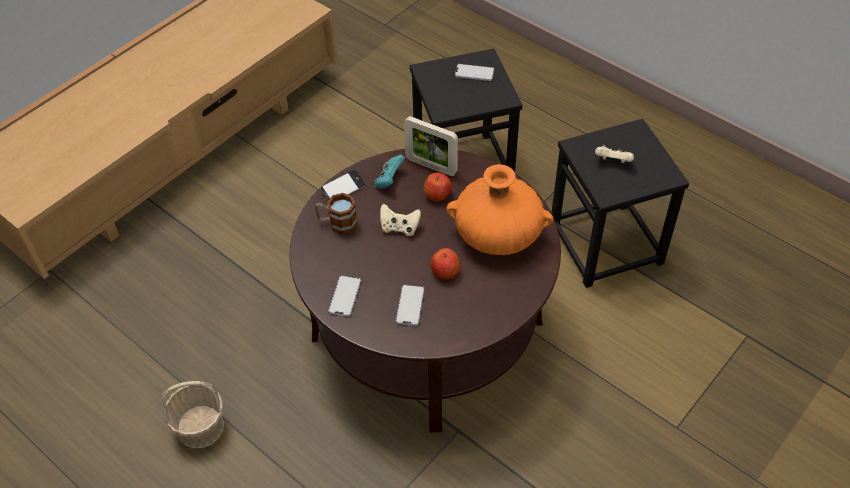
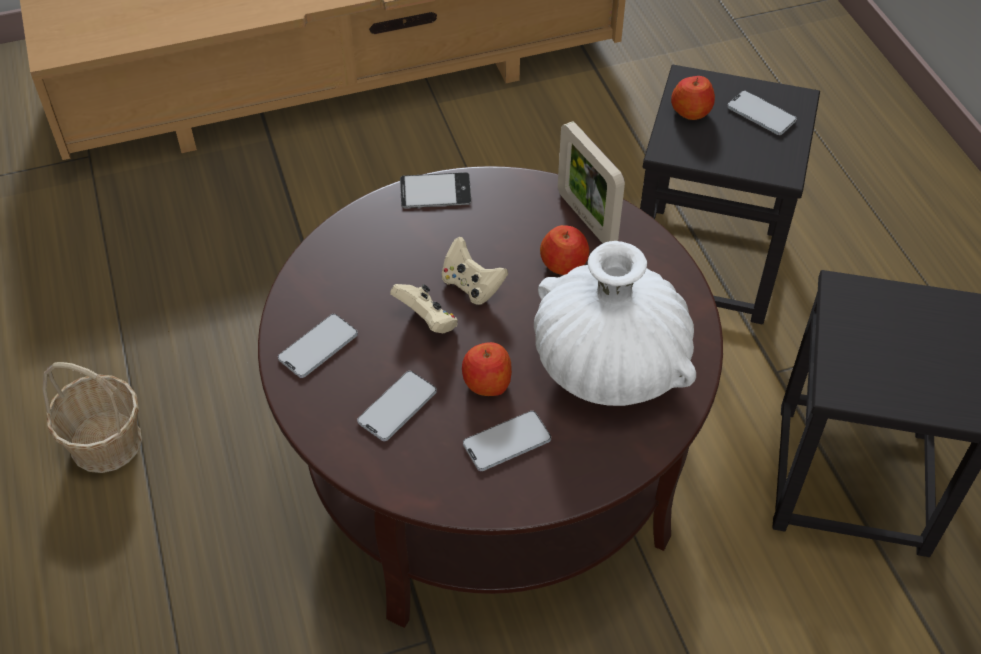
camera: 30 degrees right, 0 degrees up
mug [315,193,358,235] -> none
turquoise game controller [374,155,405,188] -> none
orange vase [447,164,553,255] -> white vase [534,241,696,406]
beige game controller [595,144,634,164] -> beige game controller moved to [390,284,458,333]
none -> phone [463,411,551,471]
none -> apple [671,76,715,120]

